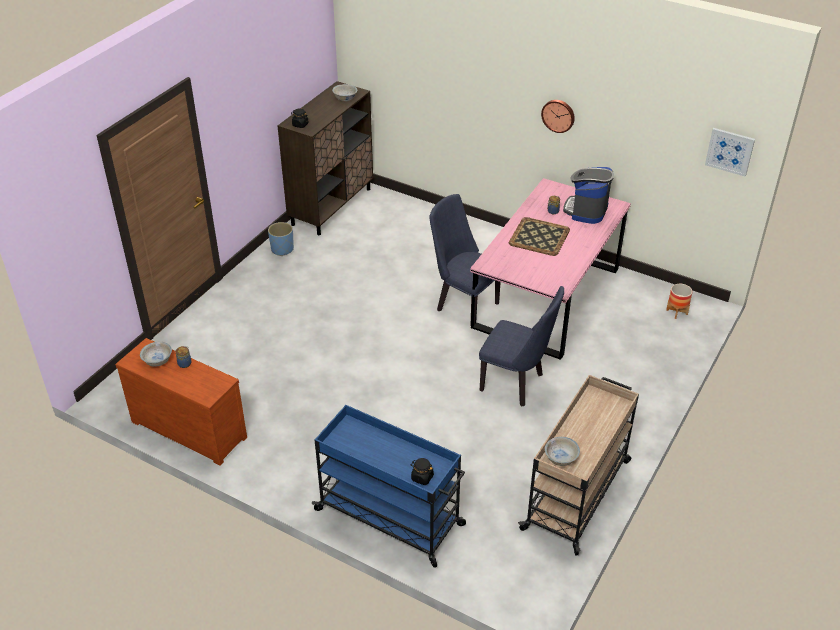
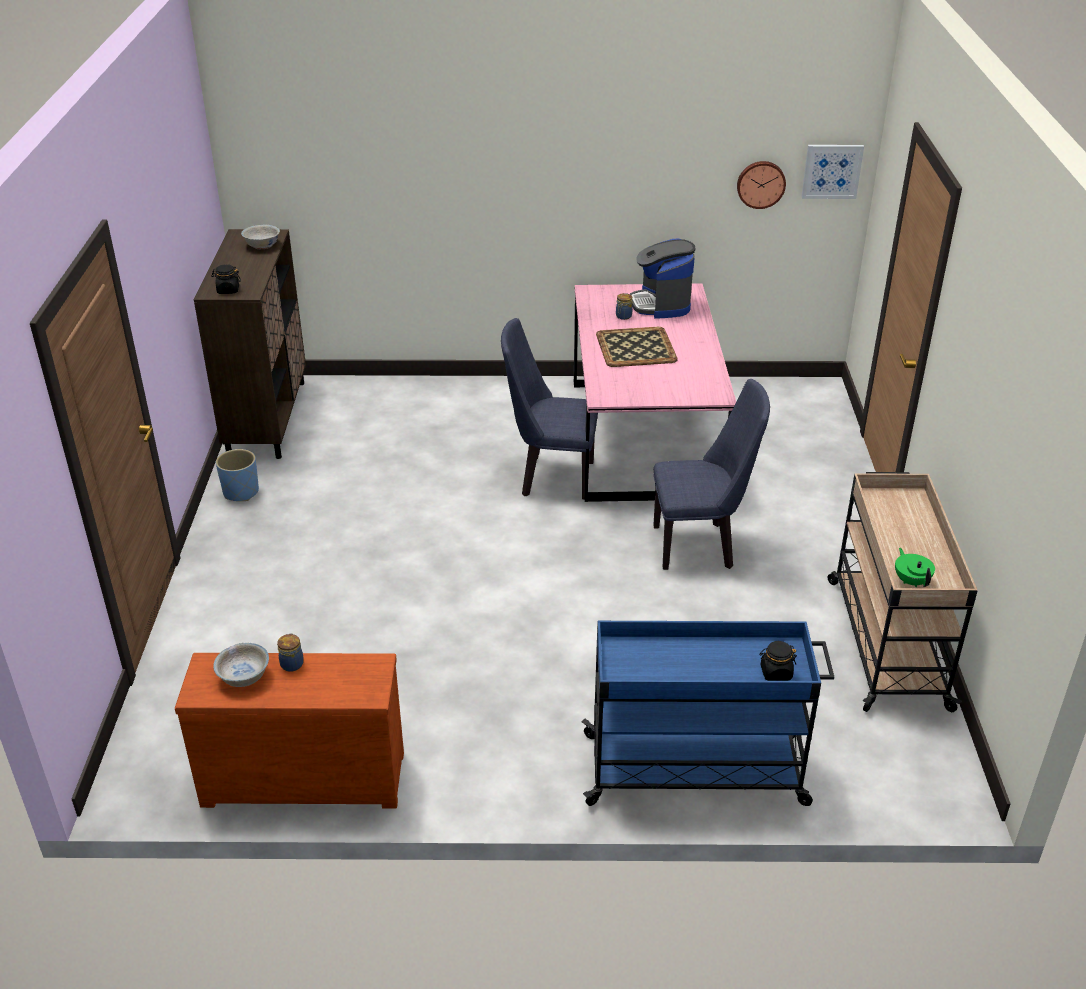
camera: 30 degrees left, 5 degrees down
wall clock [541,100,575,133] -> wall clock moved to [737,161,786,209]
white bowl [545,437,580,466] -> green teapot [895,548,935,587]
planter [666,284,692,319] -> none

